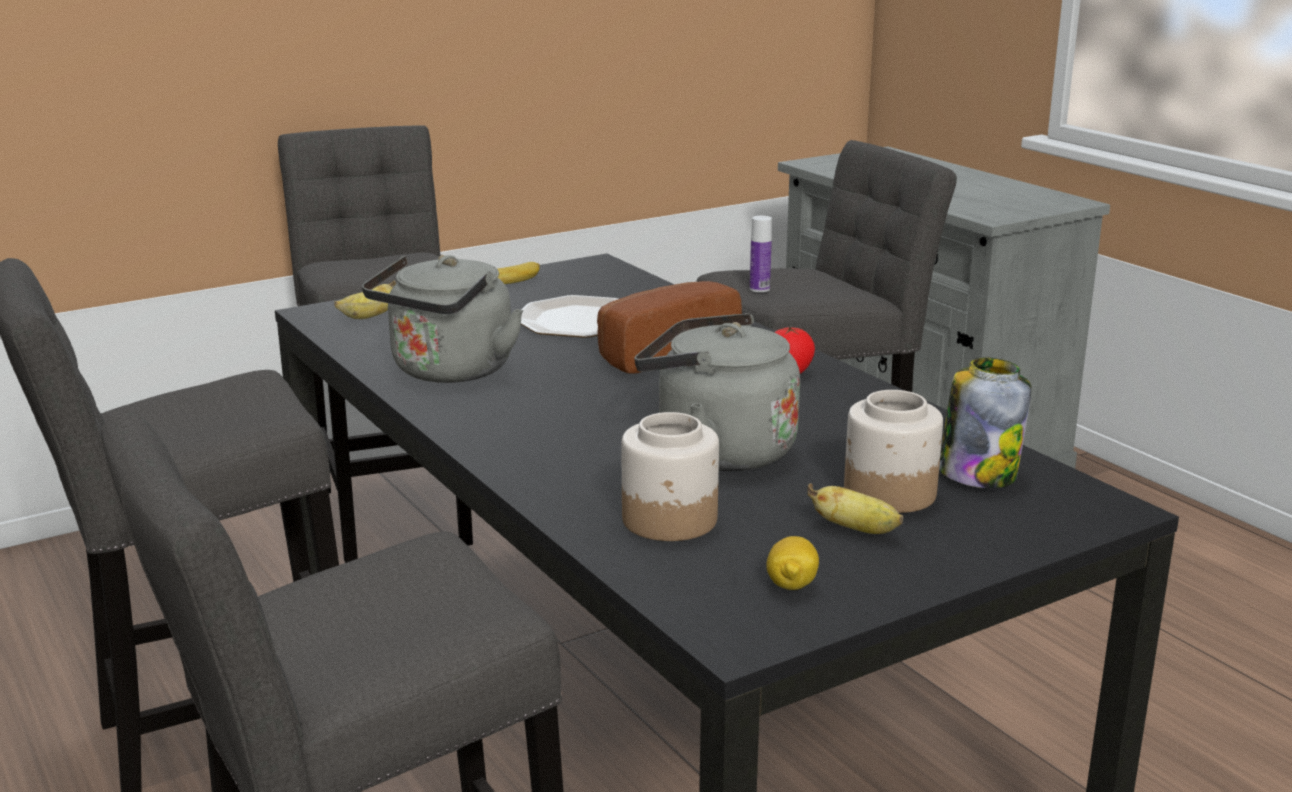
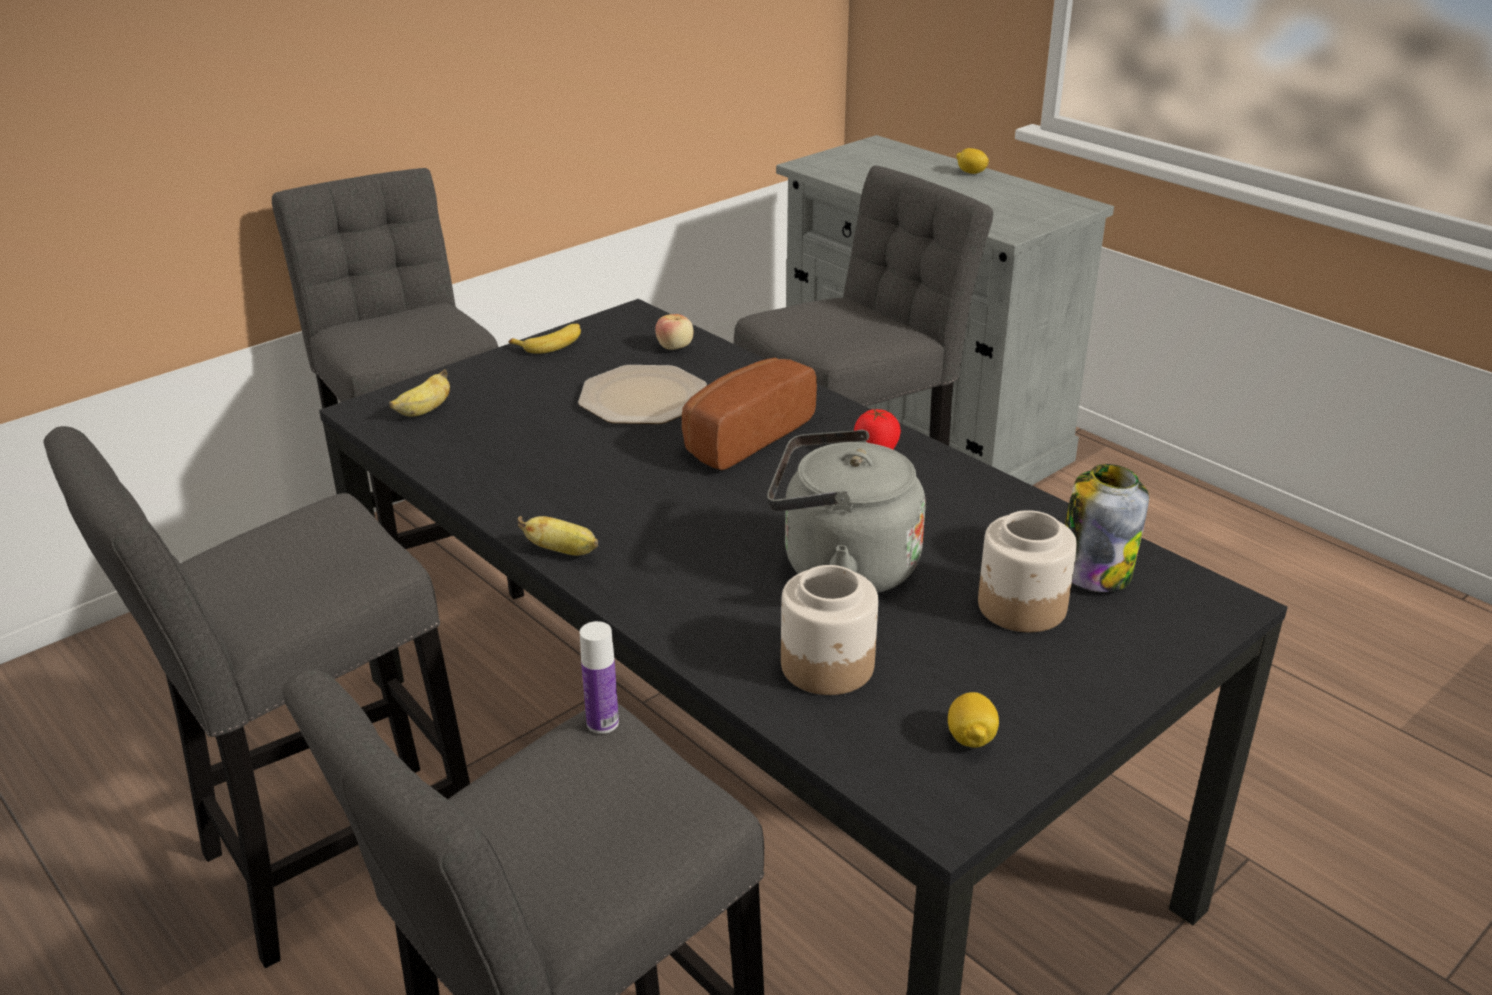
camera: 10 degrees left, 10 degrees up
grey kettle [362,255,523,383] -> none
bottle [750,216,772,292] -> bottle moved to [580,621,619,734]
banana [807,483,903,534] -> banana moved to [518,516,598,555]
none -> apple [655,314,693,350]
none -> lemon [956,148,989,174]

